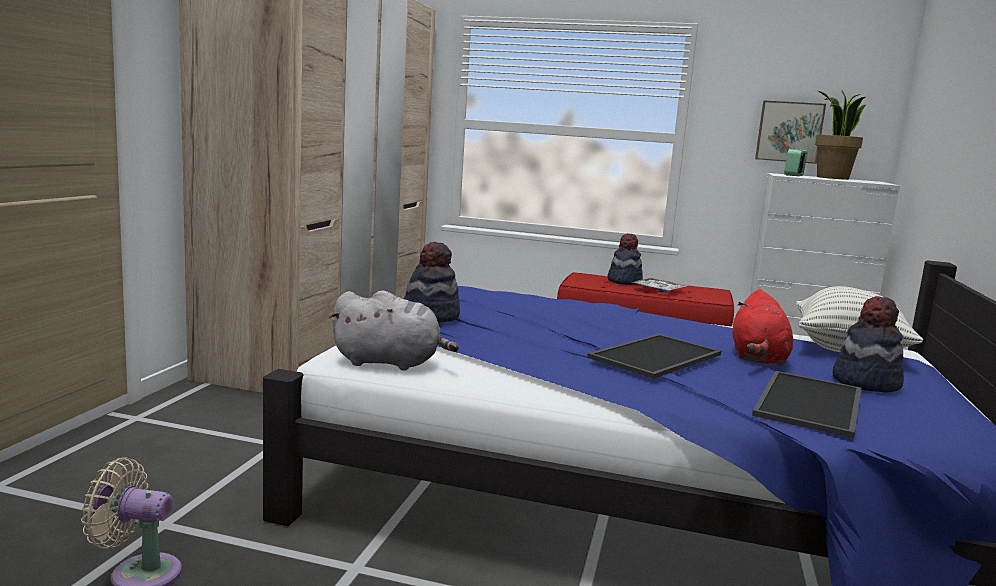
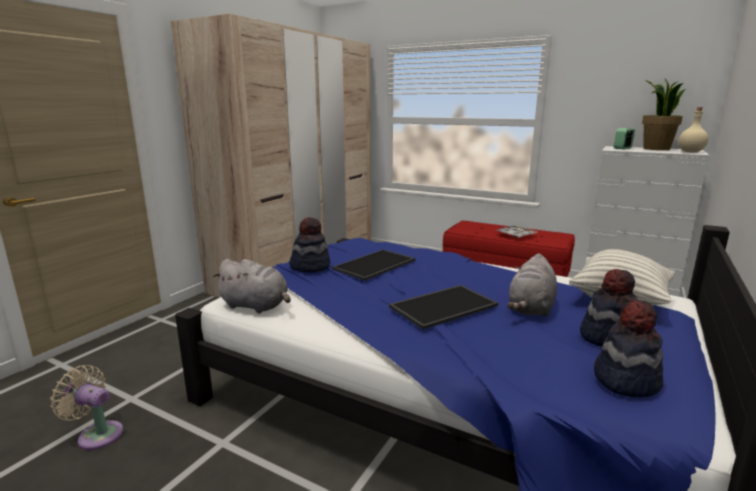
camera: 15 degrees right, 5 degrees up
hat [607,233,643,285] -> hat moved to [594,300,663,397]
red plush toy [732,289,793,366] -> grey plush toy [507,253,557,317]
tray [752,371,861,438] -> tray moved to [332,249,415,281]
picture [755,100,826,164] -> none
none -> beige bottle [678,107,708,152]

